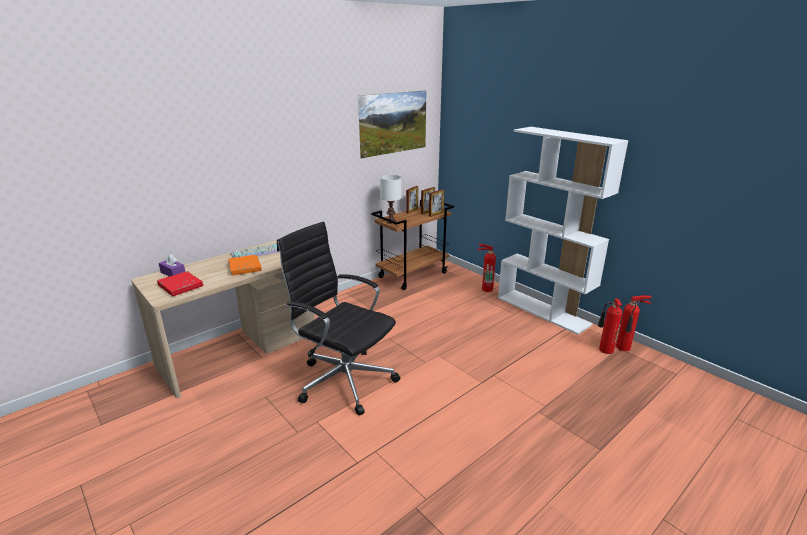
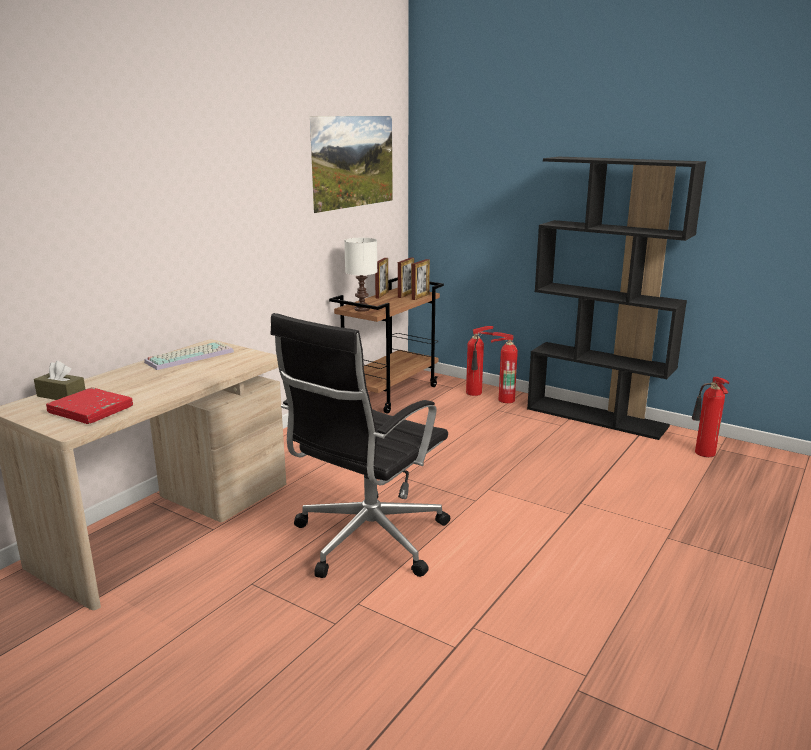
camera: 15 degrees left, 5 degrees down
purple tissue box [159,254,185,276] -> brown tissue box [34,361,85,400]
orange book [228,254,262,276] -> none
black office chair [277,222,400,415] -> black office chair turned 75 degrees counterclockwise [271,313,450,578]
white bookcase [498,127,628,335] -> black bookcase [527,157,706,440]
fire extinguisher [616,295,652,351] -> fire extinguisher moved to [466,326,494,396]

